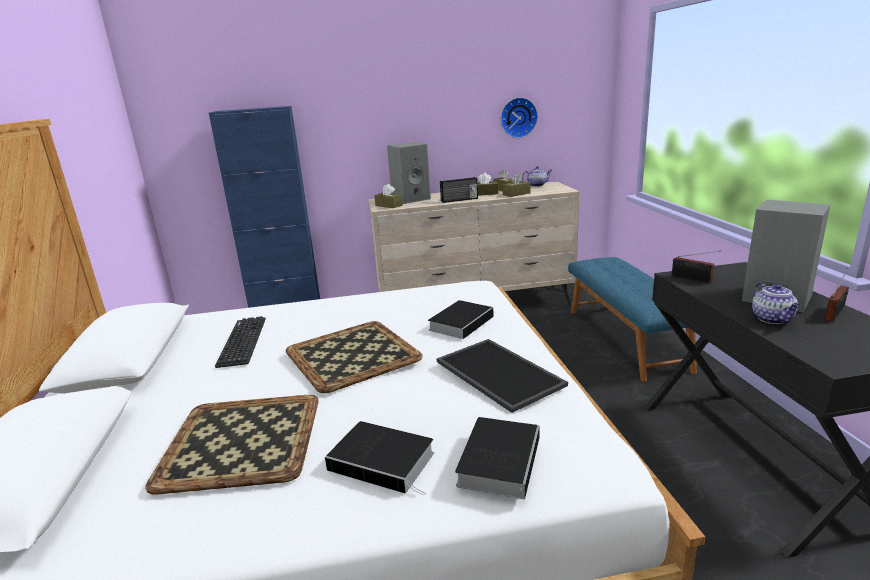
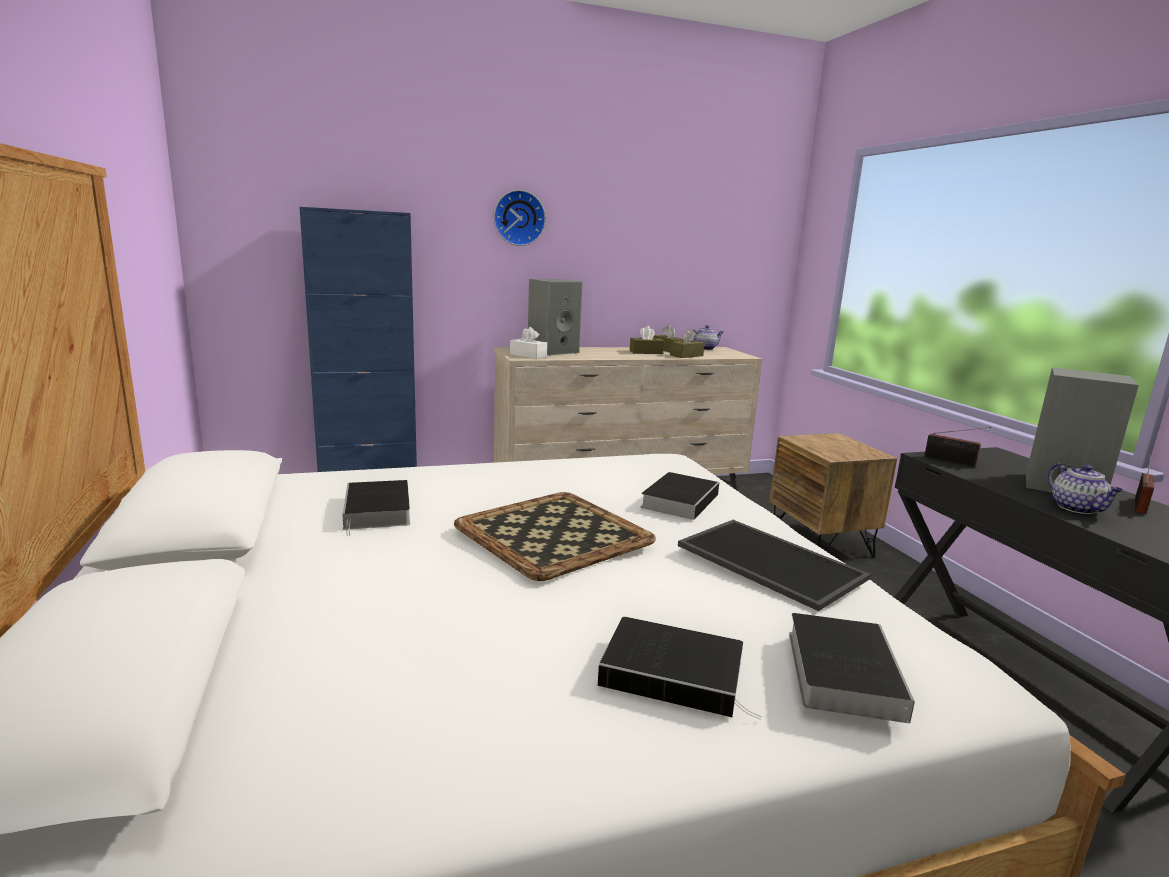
camera: 10 degrees left, 5 degrees down
tray [145,395,319,495] -> none
keyboard [215,316,266,368] -> book [343,480,410,536]
brown tissue box [374,184,403,208] -> white tissue box [510,327,547,359]
radio [440,177,478,203] -> none
wall clock [500,97,538,138] -> wall clock moved to [493,190,546,246]
blue bench [568,257,697,382] -> brown nightstand [769,433,897,557]

